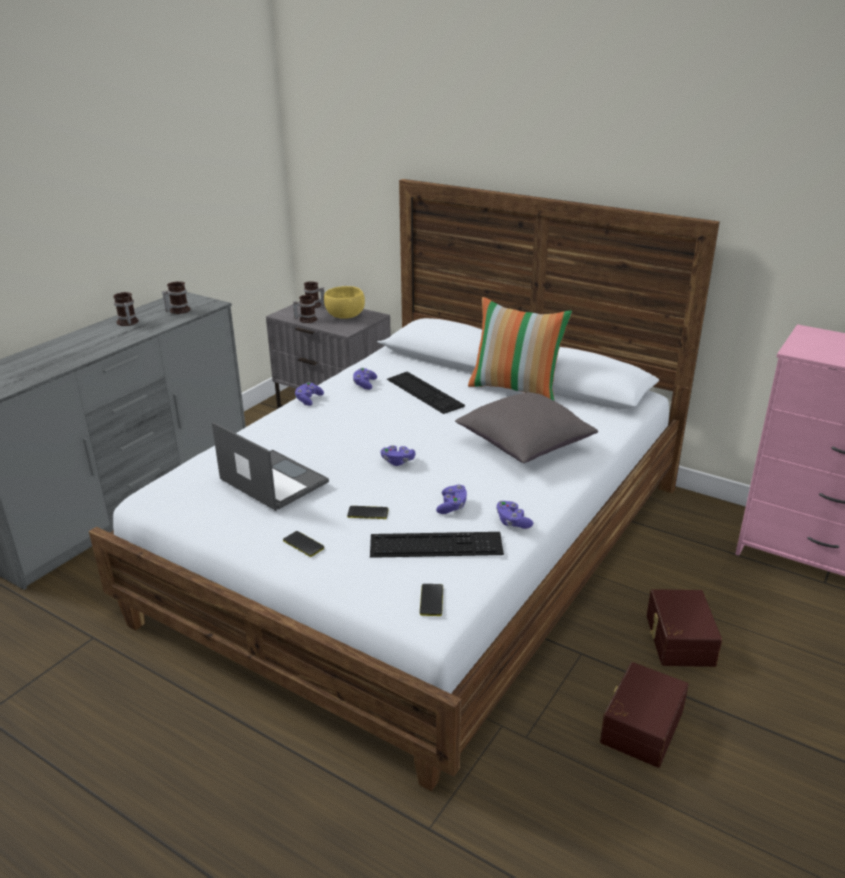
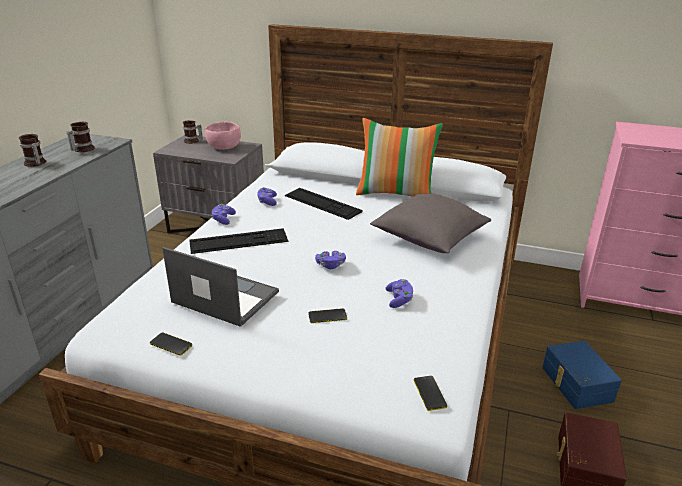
camera: 15 degrees left, 0 degrees up
phone [283,531,324,557] -> phone moved to [150,333,192,356]
mug [293,295,317,323] -> none
yellow bowl [324,286,365,319] -> pink bowl [205,122,241,149]
keyboard [370,532,504,558] -> keyboard moved to [189,228,288,254]
purple game controller [496,501,533,529] -> none
brown storage box [647,589,722,667] -> blue storage box [542,341,622,409]

